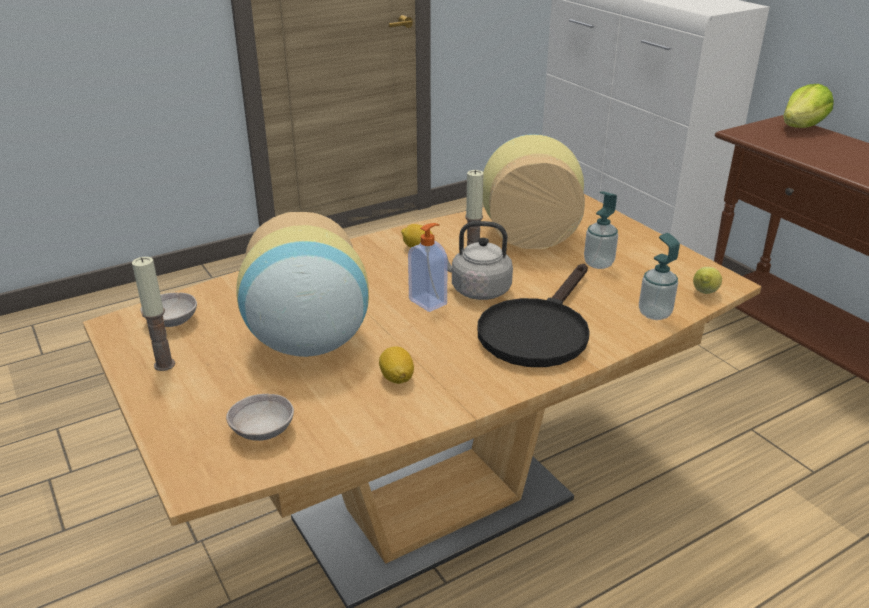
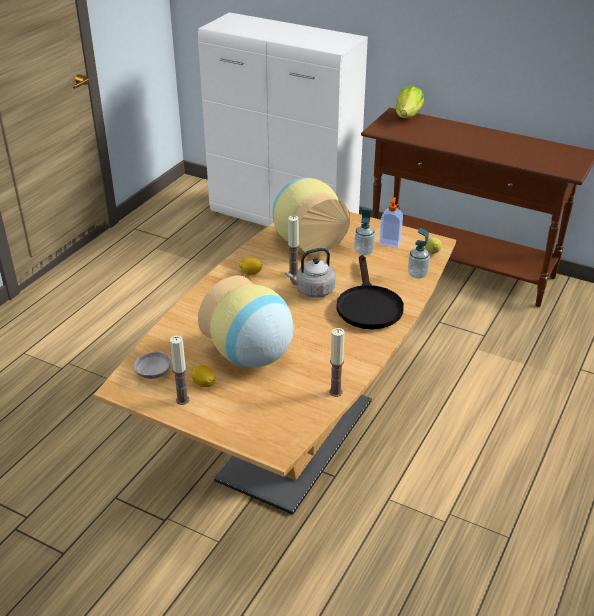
camera: 30 degrees left, 5 degrees up
grey bowl [226,394,294,441] -> none
lemon [379,347,414,384] -> lemon moved to [192,365,216,387]
soap dispenser [408,223,448,312] -> soap dispenser moved to [379,197,403,248]
none -> candle [329,328,345,397]

